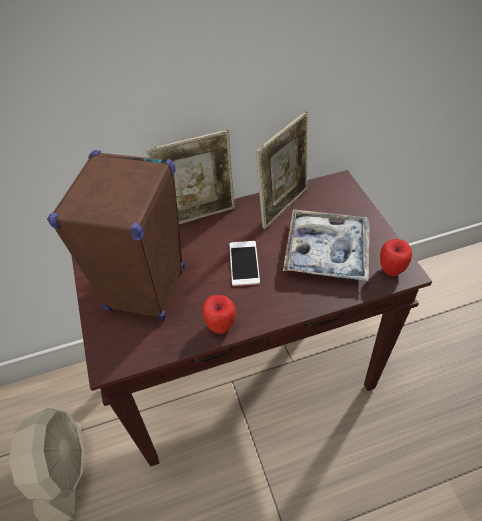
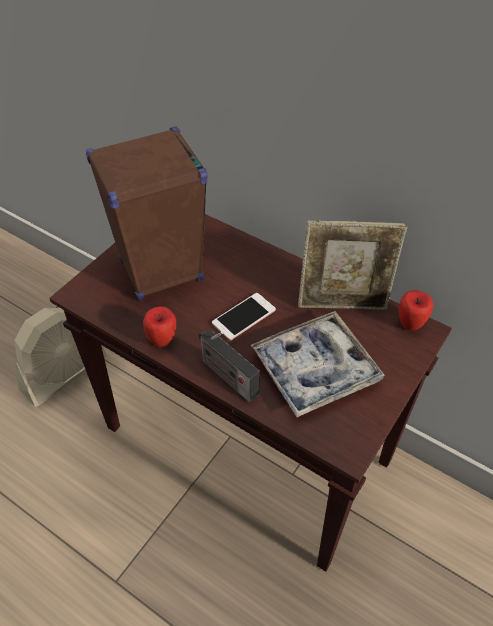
camera: 50 degrees right, 0 degrees up
picture frame [146,130,235,225] -> none
apple [380,239,412,277] -> apple moved to [399,290,434,330]
none -> radio [199,330,260,403]

